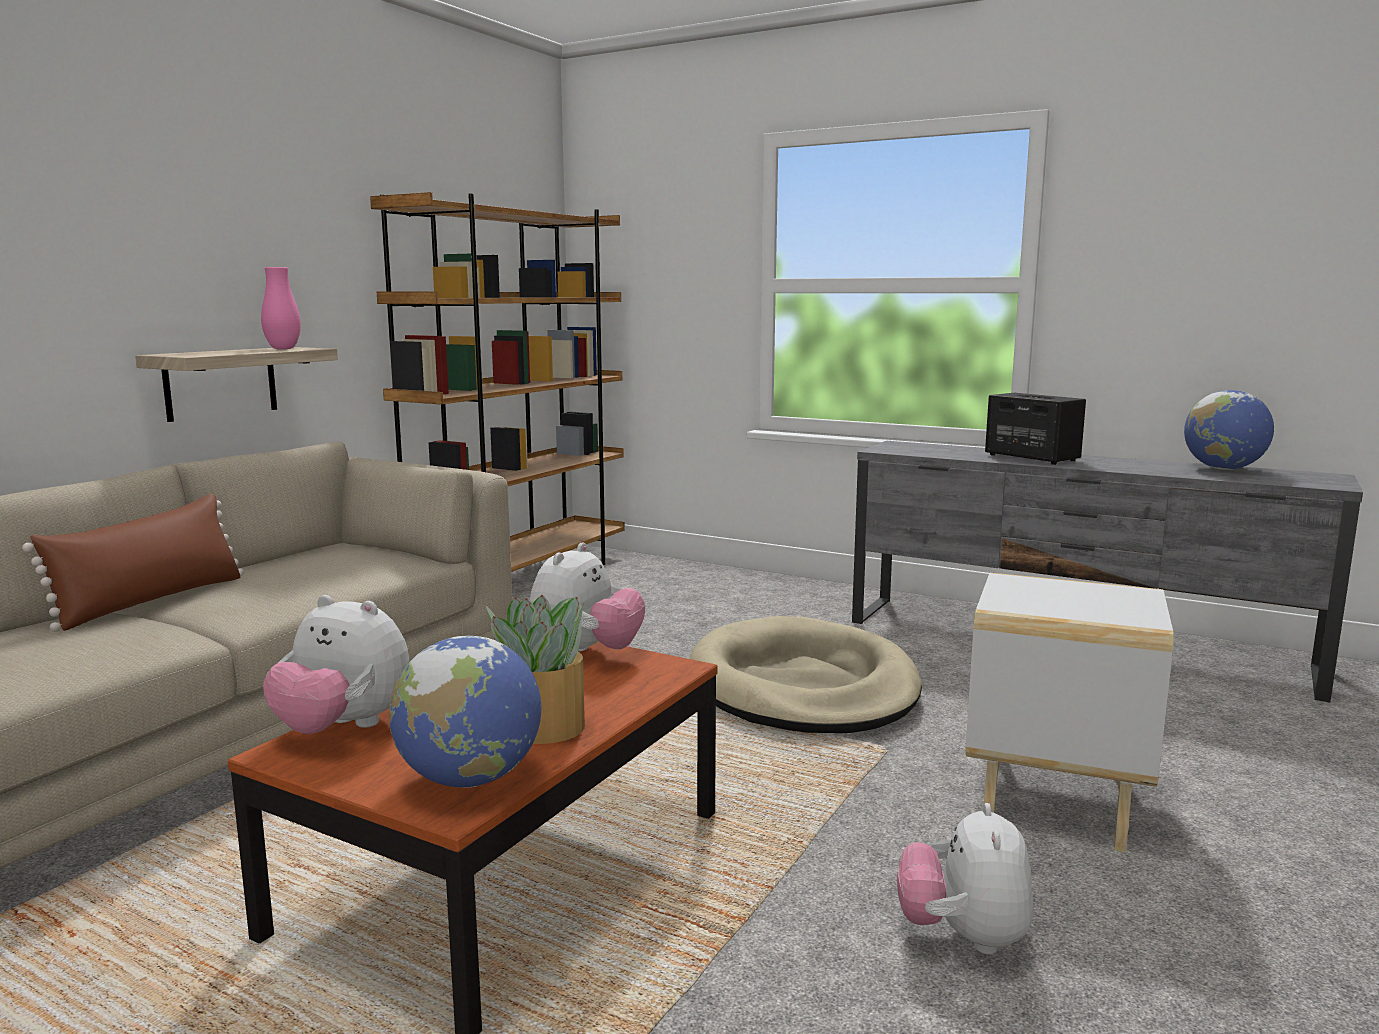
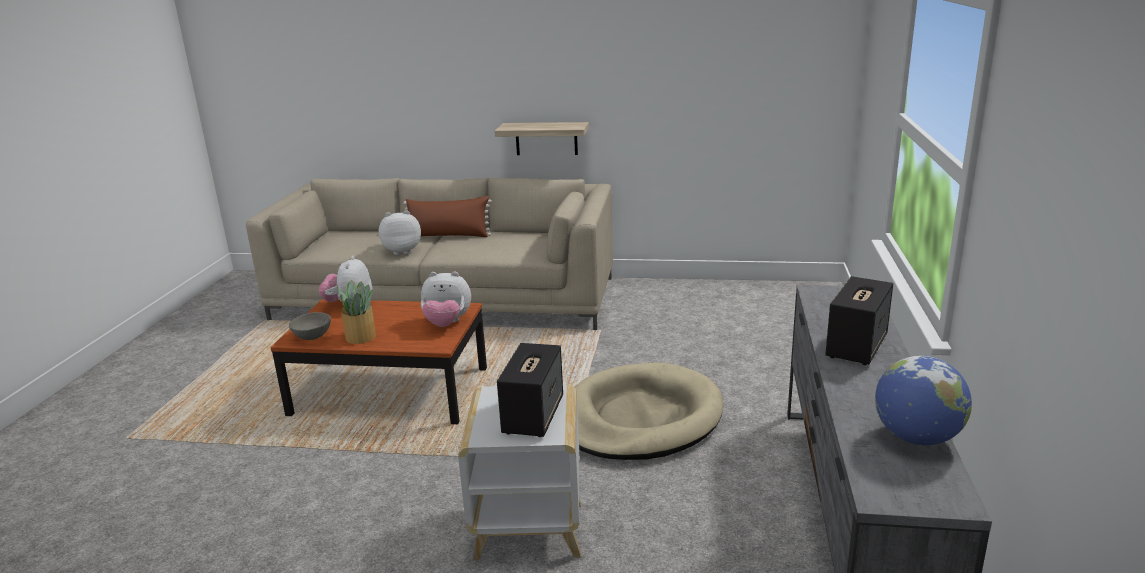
camera: 70 degrees right, 10 degrees up
pink vase [261,267,301,349] -> none
brown bookcase [370,192,625,572] -> none
globe [389,636,541,788] -> grey bowl [289,312,331,340]
plush toy [897,803,1033,954] -> plush toy moved to [379,210,421,255]
none -> speaker [497,343,563,437]

